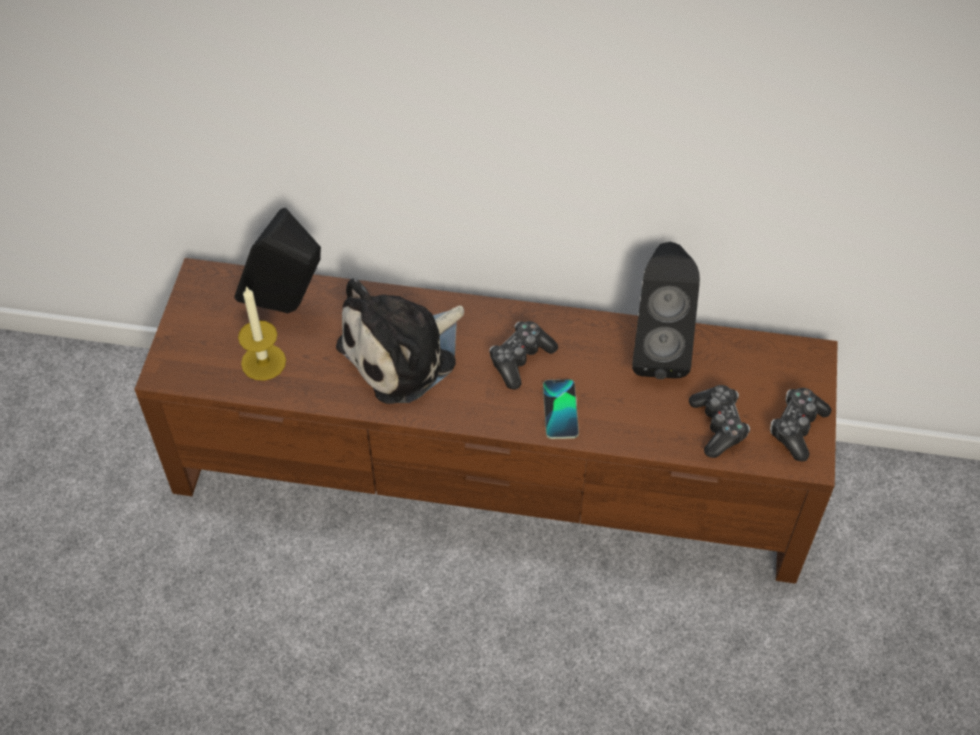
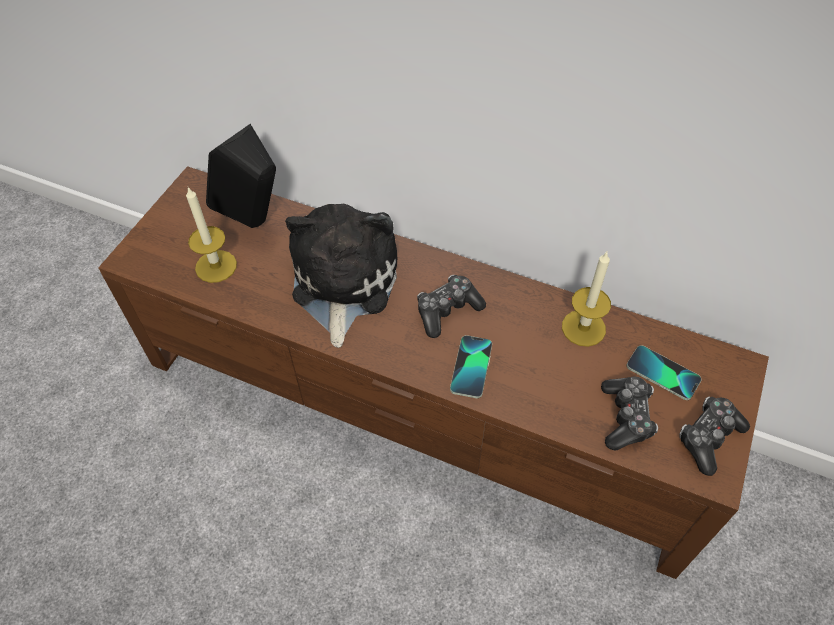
camera: 15 degrees right, 0 degrees up
plush toy [336,278,464,404] -> plush toy turned 120 degrees clockwise [285,204,398,348]
black speaker [632,242,700,379] -> candle [562,252,611,347]
none -> phone [627,345,702,400]

